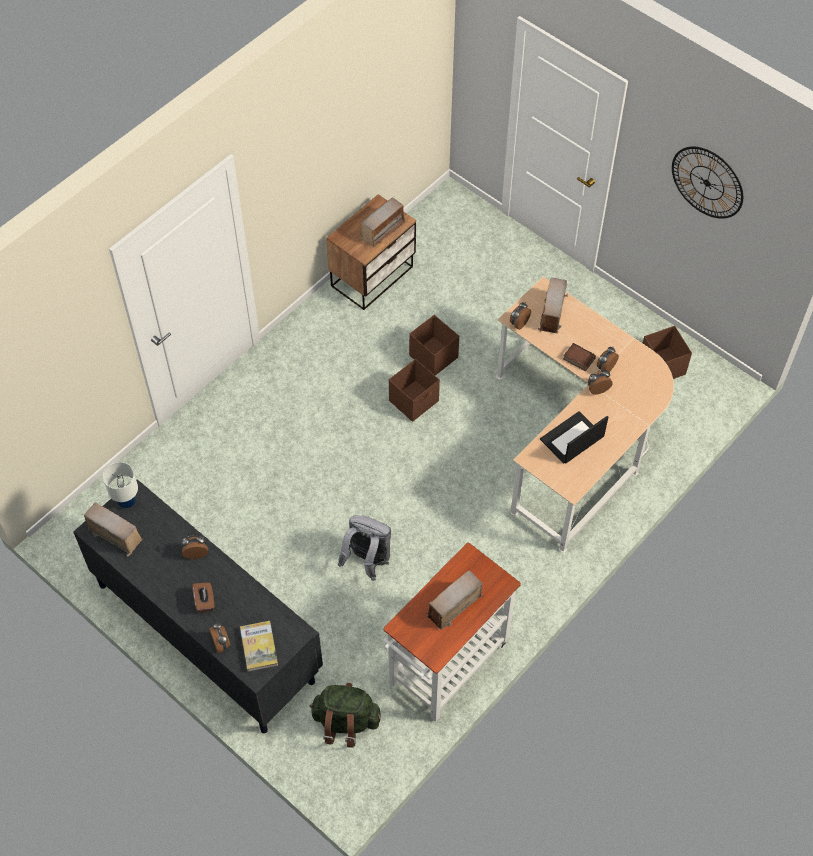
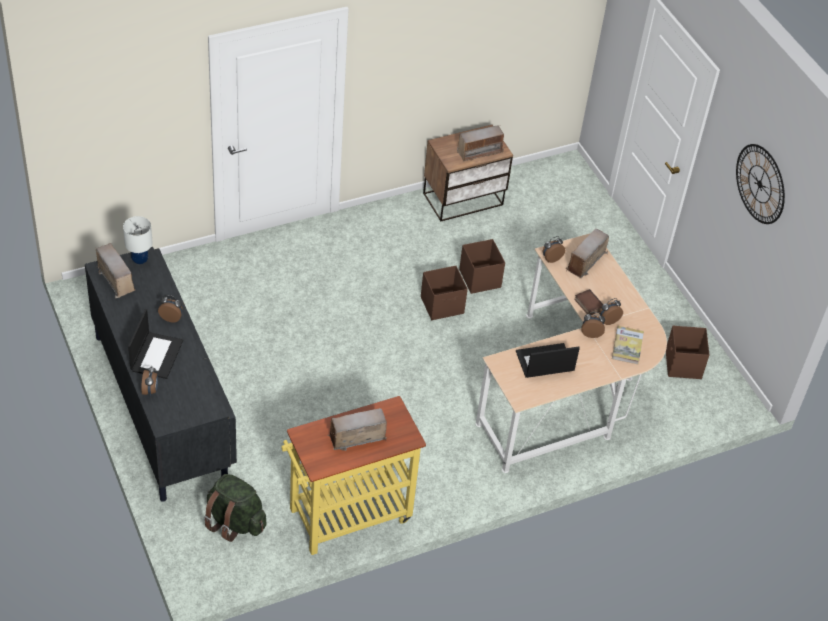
camera: 20 degrees right, 10 degrees down
brown tissue box [192,582,215,613] -> laptop [128,309,183,379]
book [240,621,278,672] -> book moved to [612,326,644,364]
grey backpack [338,515,391,581] -> none
white cart [383,542,521,722] -> yellow cart [281,396,426,555]

